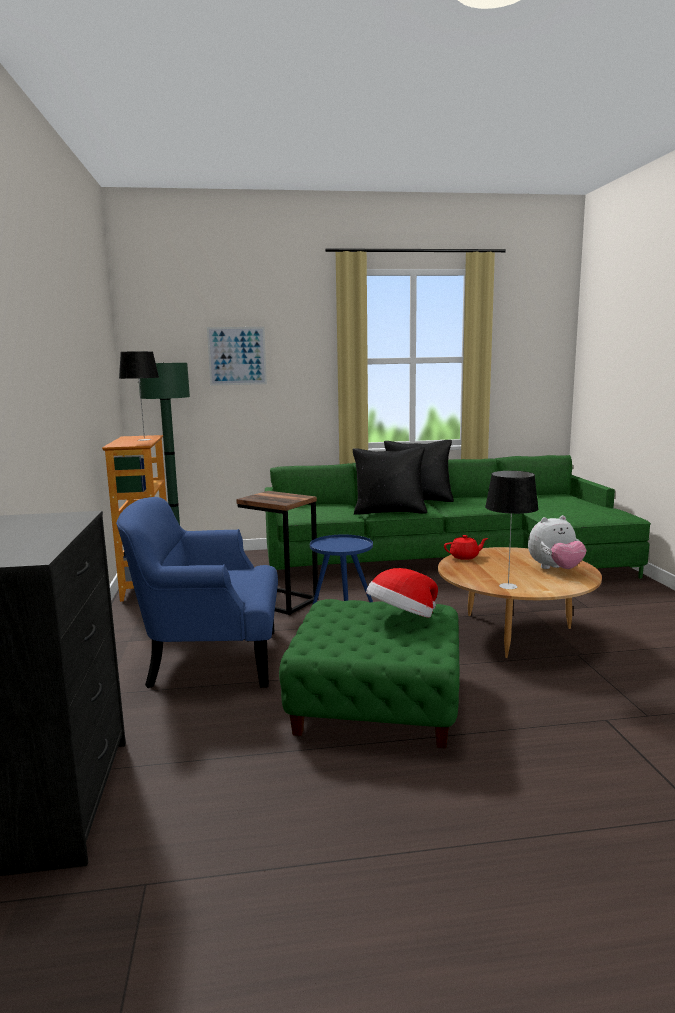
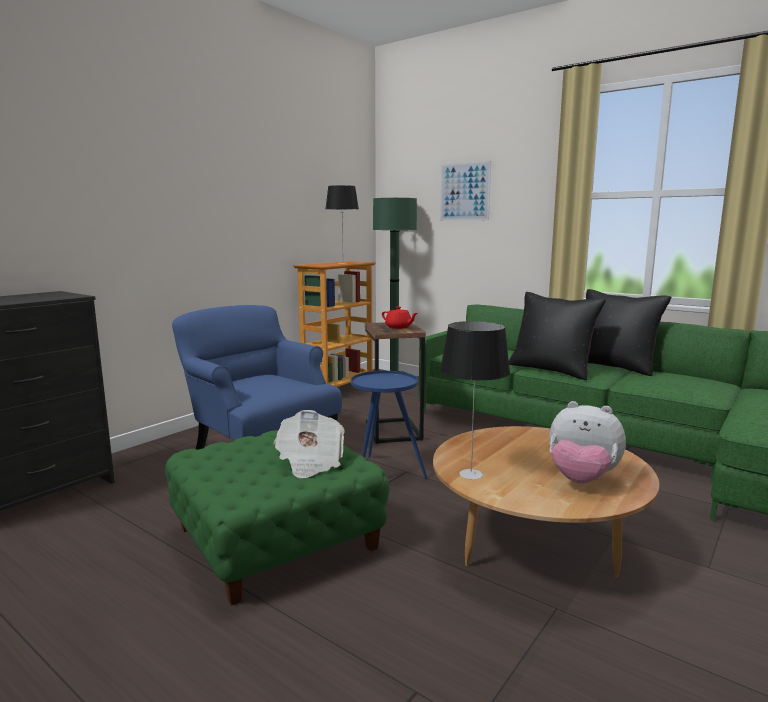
camera: 45 degrees right, 0 degrees up
hat [366,568,438,618] -> newspaper [274,410,345,478]
red teapot [444,535,488,560] -> red teapot moved to [382,307,418,329]

